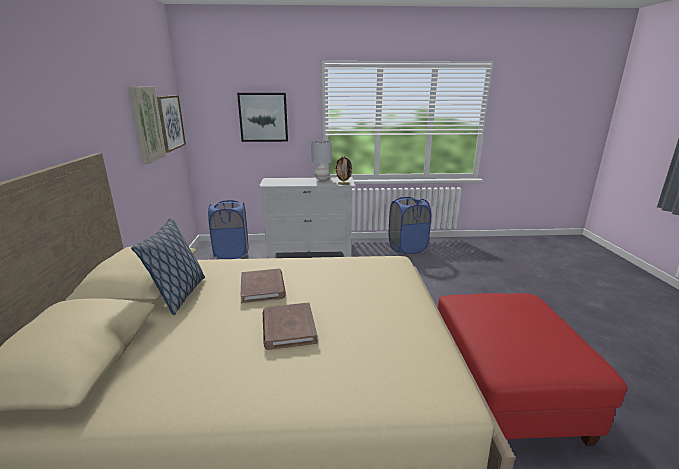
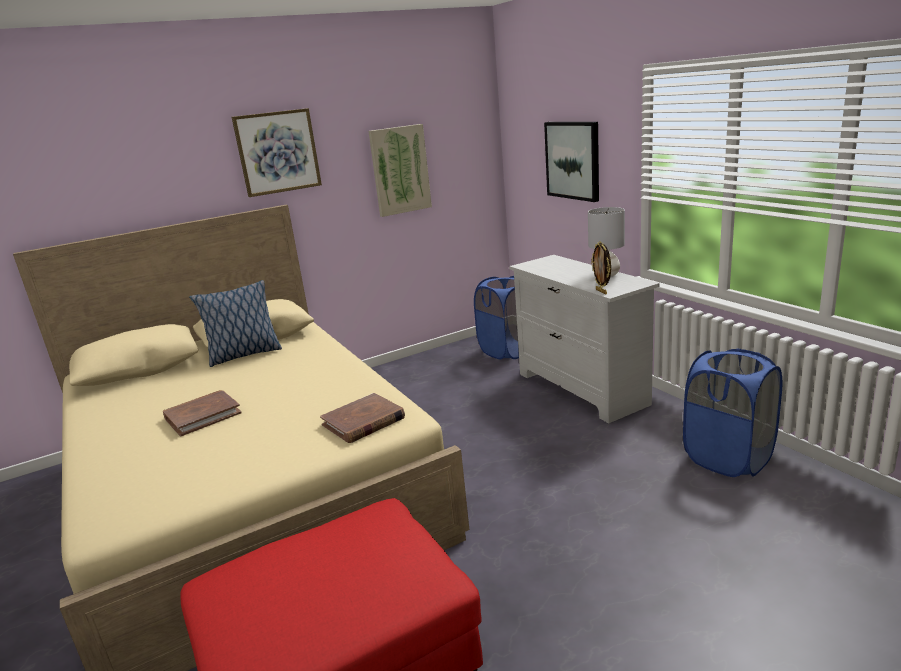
camera: 65 degrees right, 0 degrees up
picture [157,95,186,152] -> picture moved to [232,108,322,197]
brown book [241,269,286,303] -> brown book moved to [320,393,405,443]

